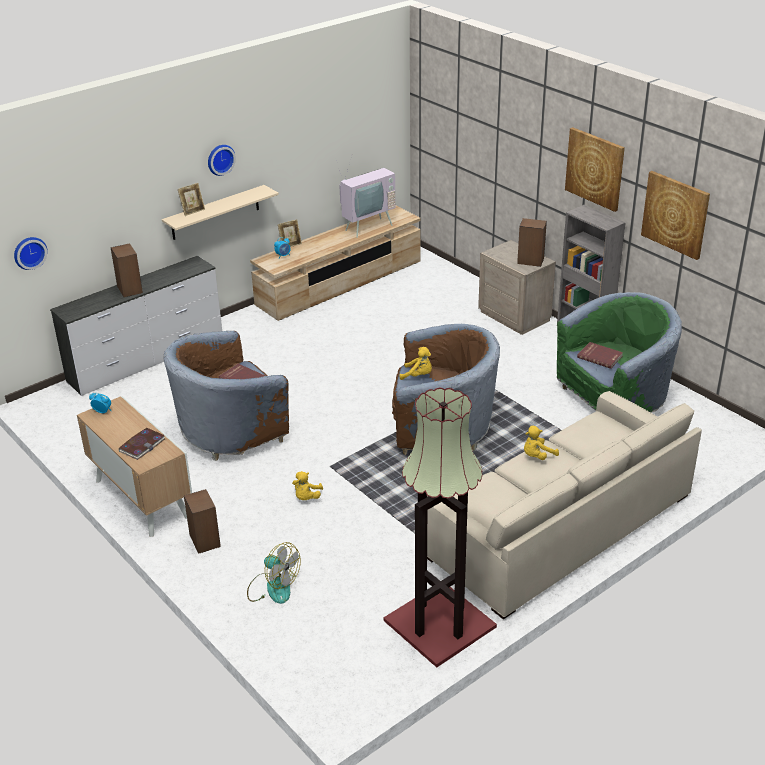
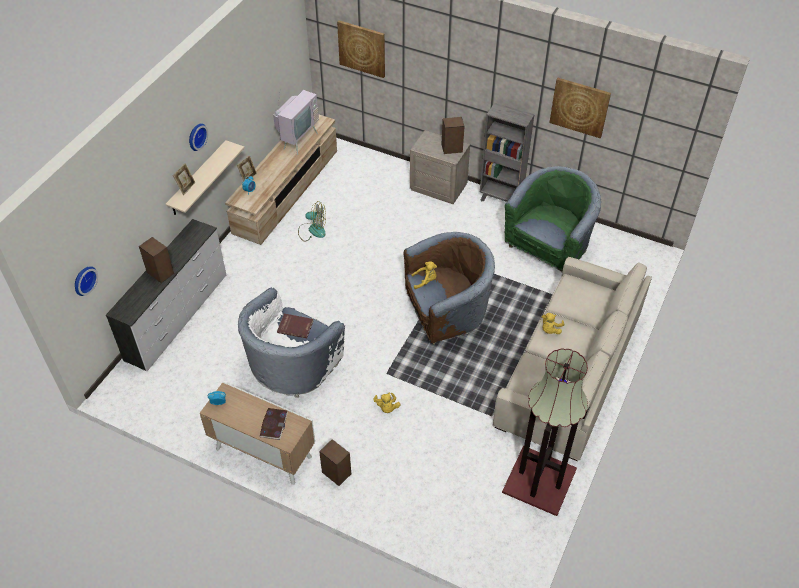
camera: 25 degrees left, 15 degrees up
brown armchair [164,331,289,461] -> white armchair [238,287,346,398]
fan [247,542,301,604] -> fan moved to [298,201,326,241]
picture [565,127,625,212] -> picture moved to [337,20,385,78]
red book [577,342,623,369] -> none

